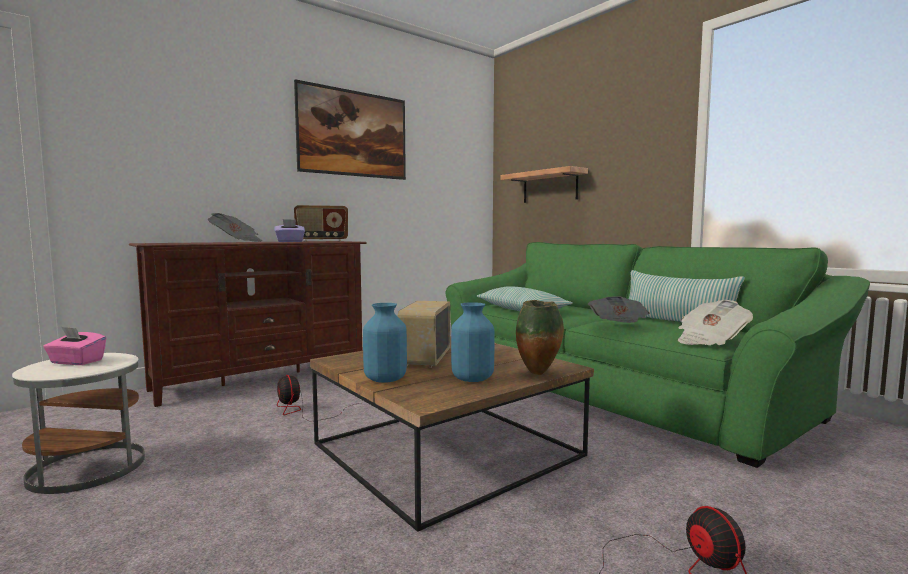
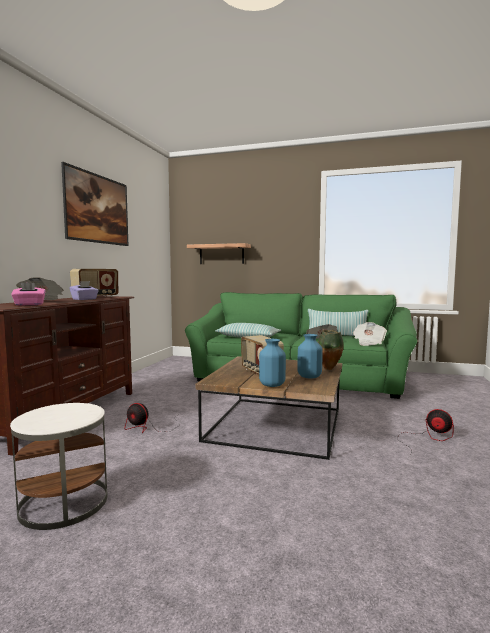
camera: 35 degrees left, 0 degrees up
pink tissue box [43,327,106,365] -> pink tissue box moved to [11,283,46,306]

